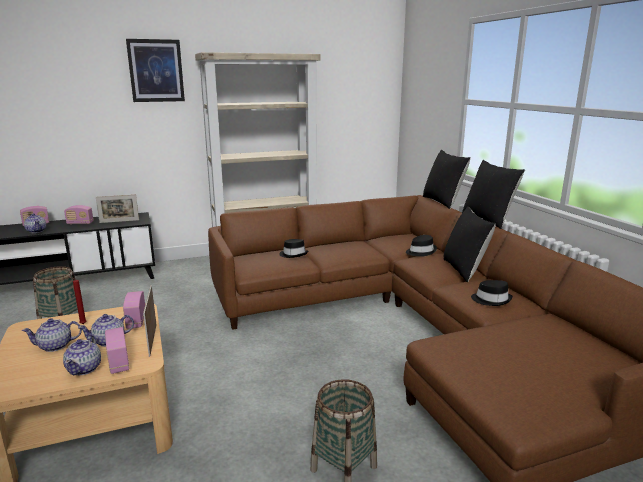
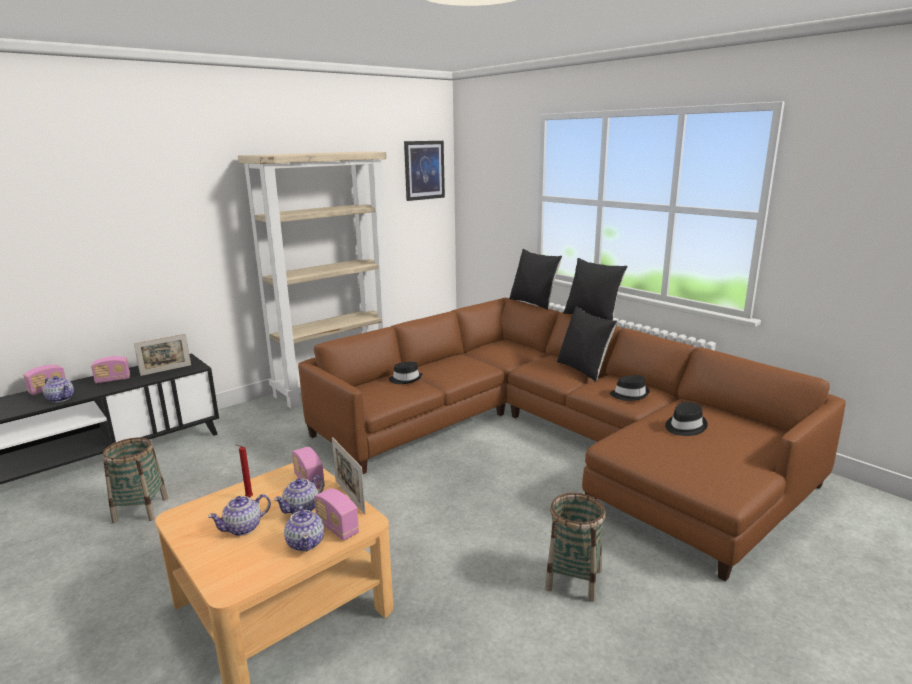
camera: 20 degrees left, 0 degrees up
picture [126,39,185,102] -> picture moved to [404,141,445,201]
black hat [406,235,437,257] -> black hat moved to [665,402,708,436]

